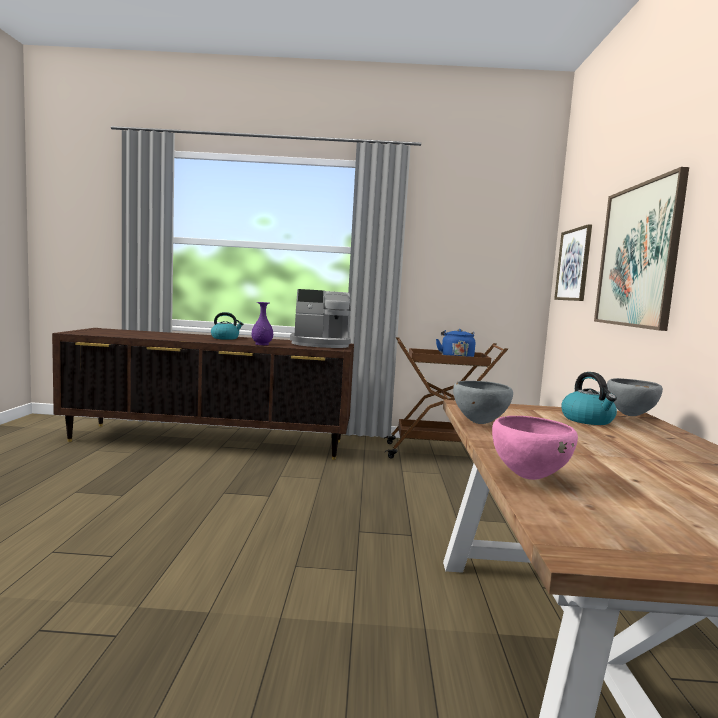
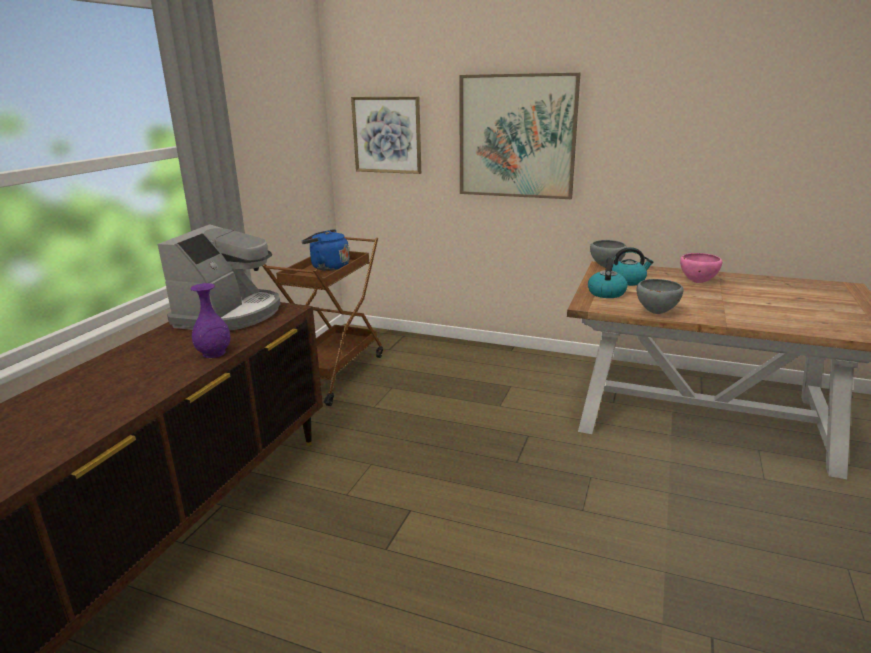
camera: 70 degrees left, 15 degrees up
kettle [211,312,243,340] -> kettle moved to [588,257,628,298]
pink bowl [492,416,578,480] -> pink bowl moved to [680,253,722,283]

